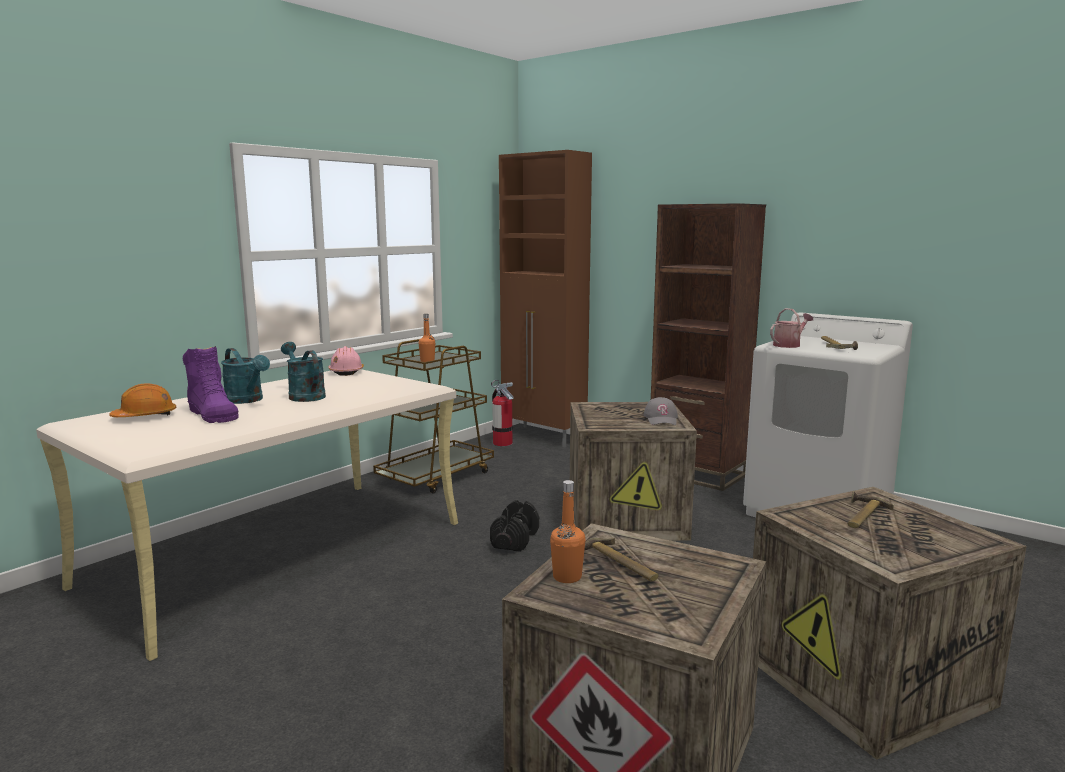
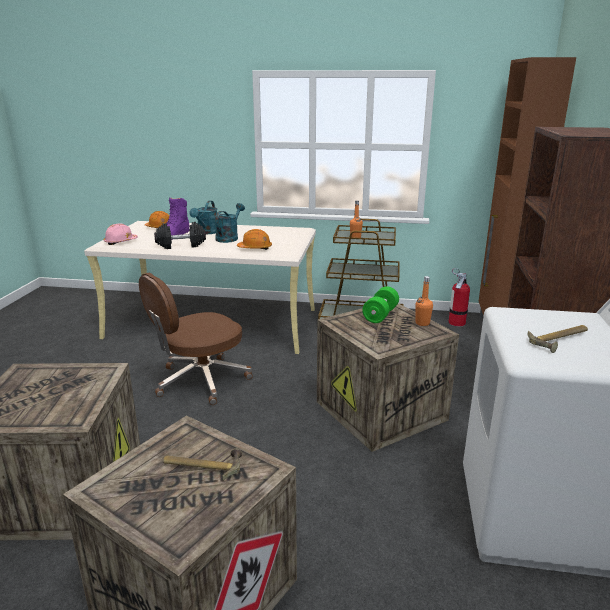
camera: 60 degrees right, 10 degrees up
pink hard hat [328,346,364,376] -> pink hard hat moved to [103,223,138,245]
black dumbbell [490,500,539,552] -> black dumbbell moved to [154,222,206,249]
orange bottle [550,480,585,583] -> orange bottle moved to [415,276,433,326]
hammer [584,538,659,581] -> none
grey cap [644,397,678,425] -> none
watering can [770,308,813,348] -> none
none -> brown office chair [139,273,253,405]
none -> orange hard hat [237,229,272,250]
none -> green dumbbell [362,286,399,323]

